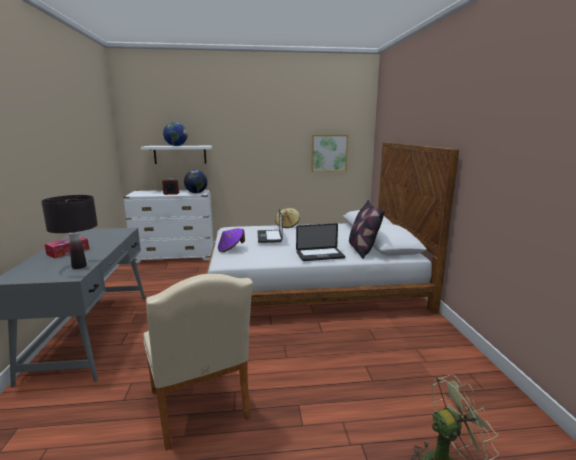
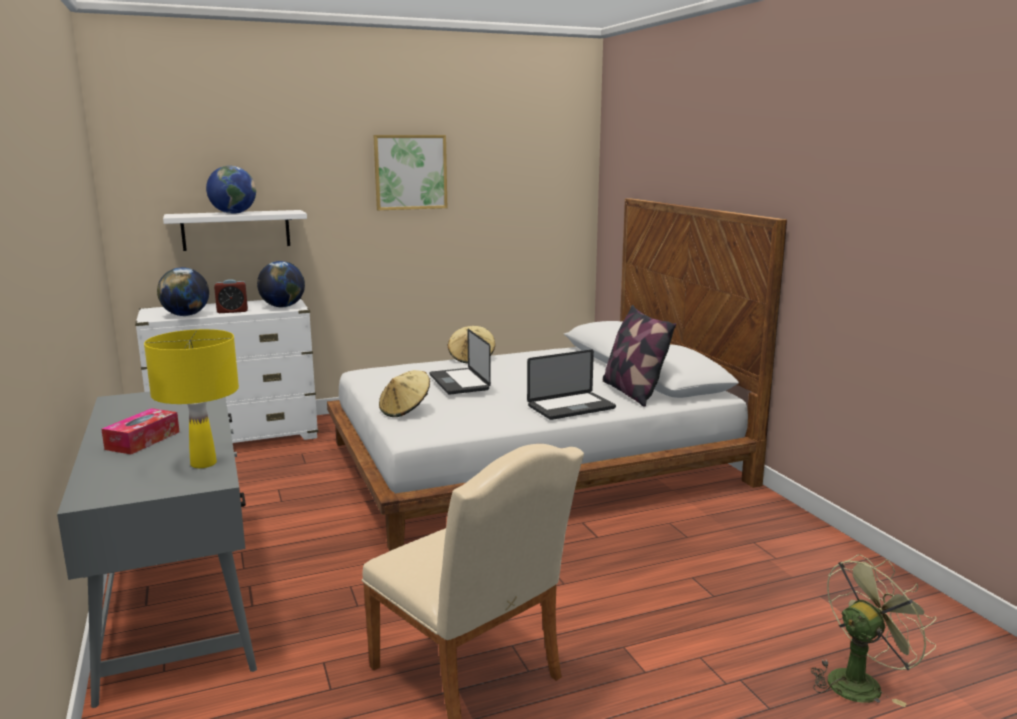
camera: 15 degrees left, 0 degrees up
black table lamp [41,195,98,269] -> yellow table lamp [144,329,239,468]
purple hat [218,228,245,252] -> beige hat [379,370,430,417]
picture [311,135,348,172] -> picture moved to [373,135,447,210]
none -> globe [157,267,209,316]

